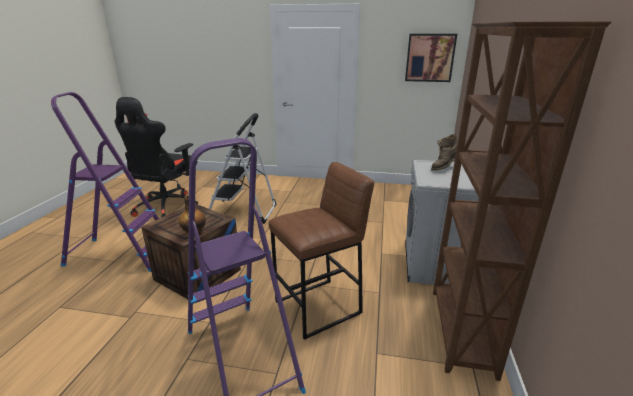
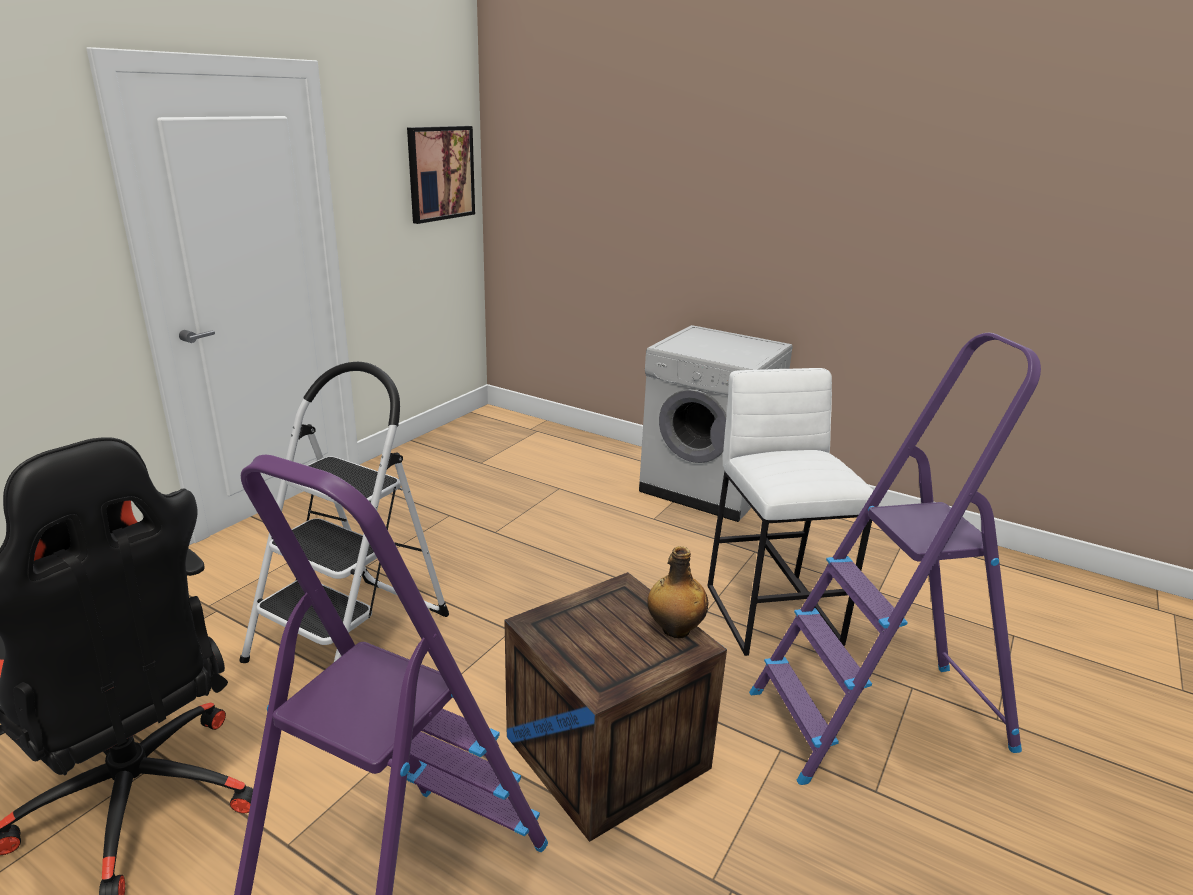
camera: 70 degrees left, 0 degrees up
brown stool [268,162,374,340] -> white stool [708,368,874,656]
brown boot [431,134,458,170] -> none
brown bookcase [433,21,612,381] -> none

